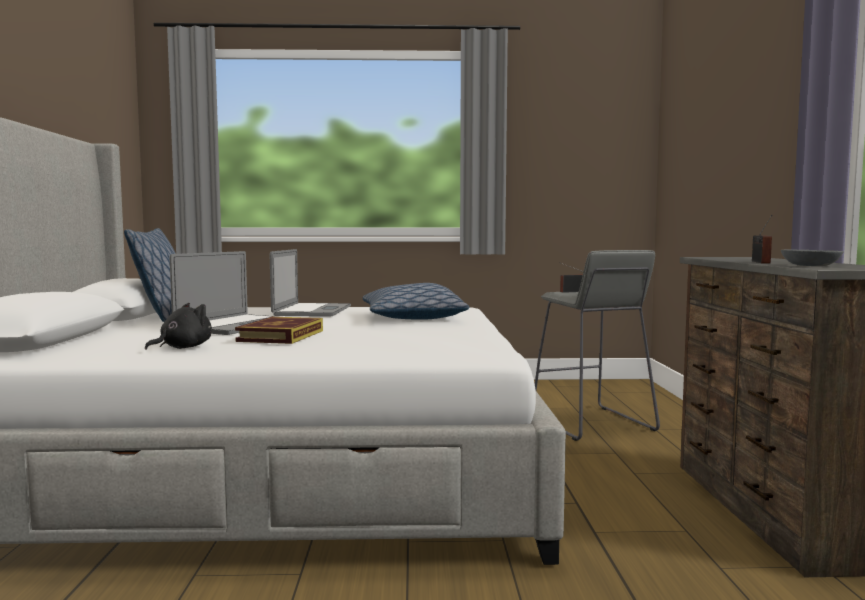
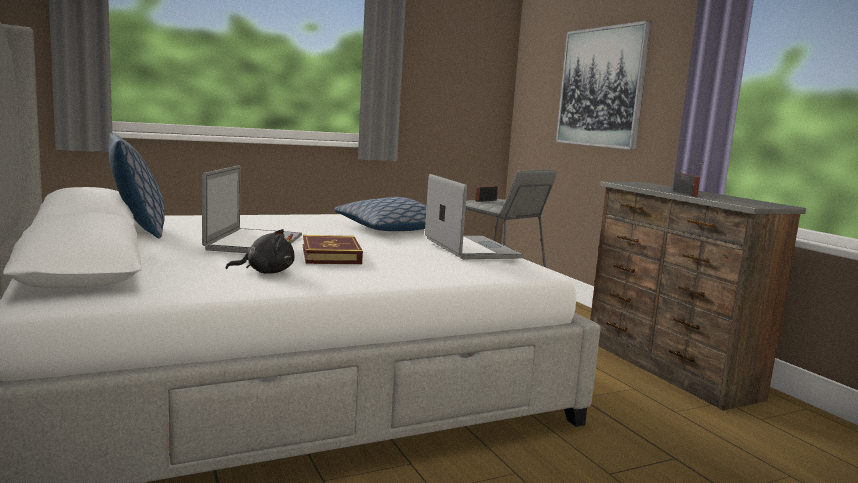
camera: 25 degrees left, 5 degrees up
black plush toy [145,303,212,350] -> black plush toy turned 60 degrees clockwise [226,229,295,274]
laptop [270,249,351,317] -> laptop moved to [425,174,524,259]
grey bowl [781,249,844,266] -> none
none -> picture [556,21,652,150]

